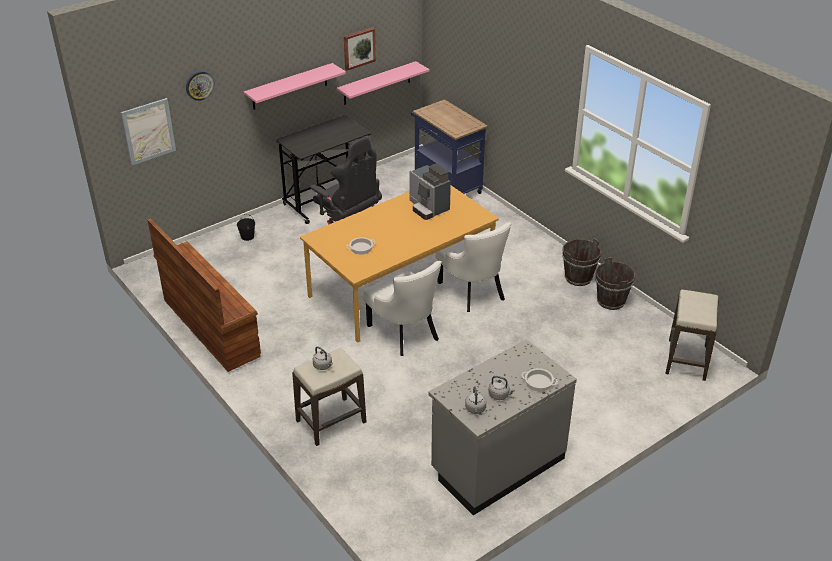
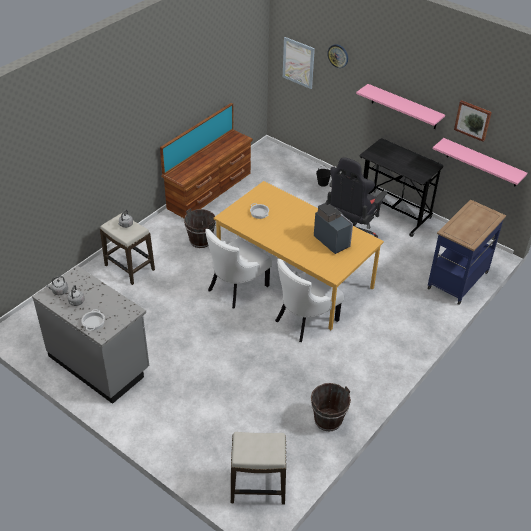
camera: 75 degrees right, 5 degrees up
coffee machine [409,164,451,220] -> coffee machine turned 105 degrees clockwise [314,203,353,254]
brown bucket [562,238,601,286] -> brown bucket moved to [184,208,216,248]

